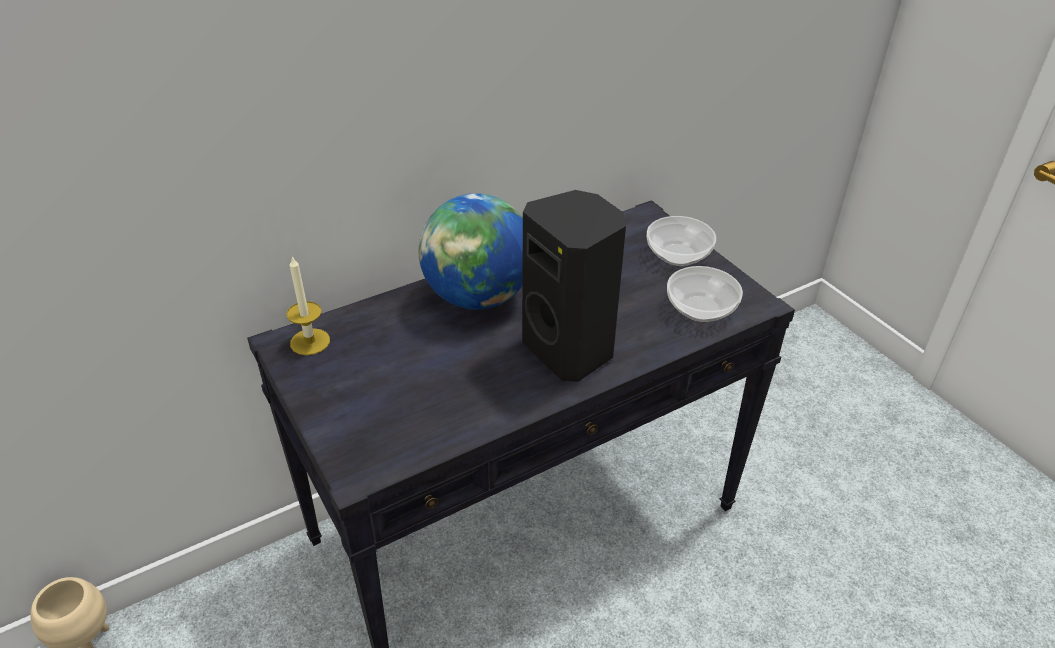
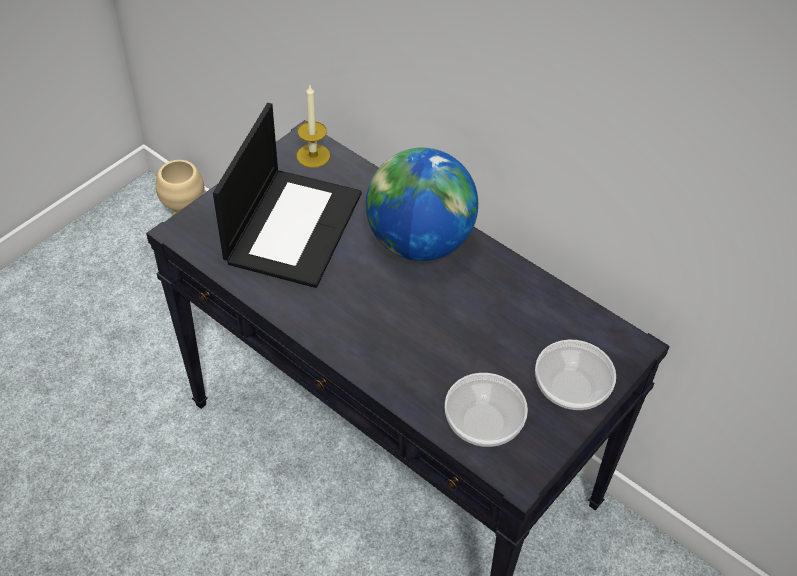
camera: 70 degrees right, 10 degrees up
black speaker [522,190,626,382] -> none
none -> laptop [213,103,361,288]

